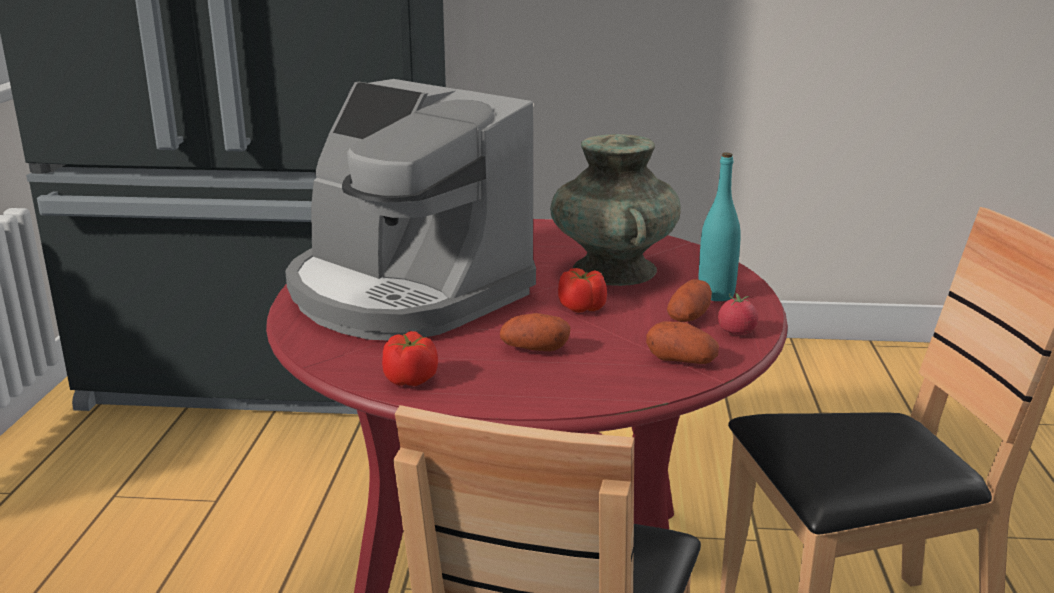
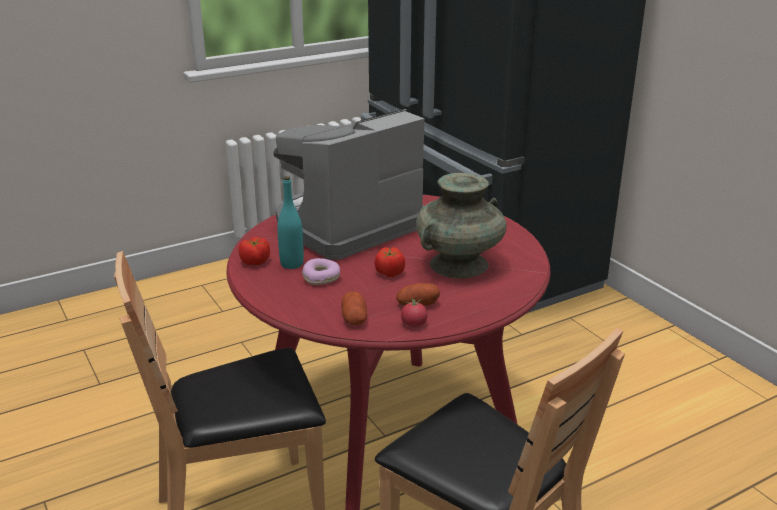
camera: 55 degrees right, 5 degrees up
coffee machine [285,79,536,340] -> coffee machine turned 45 degrees clockwise [274,109,425,260]
potato [500,313,570,351] -> donut [302,258,340,285]
turquoise bottle [698,152,741,301] -> turquoise bottle moved to [277,176,304,269]

